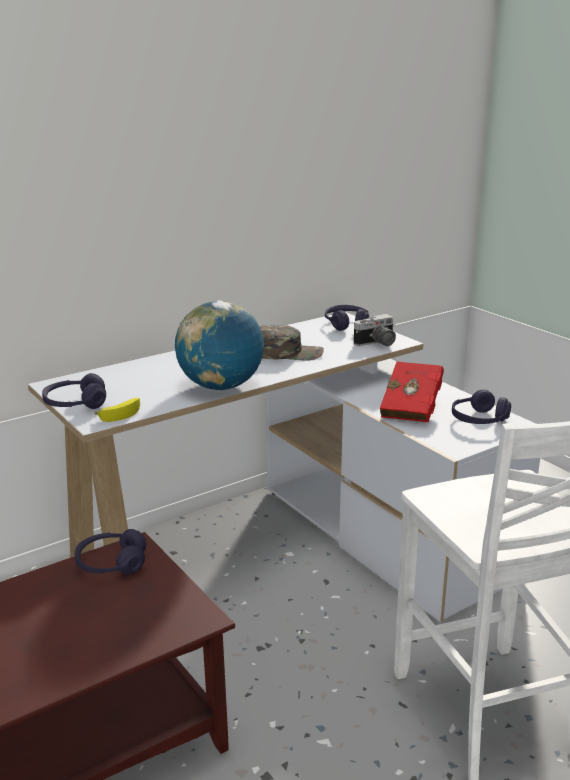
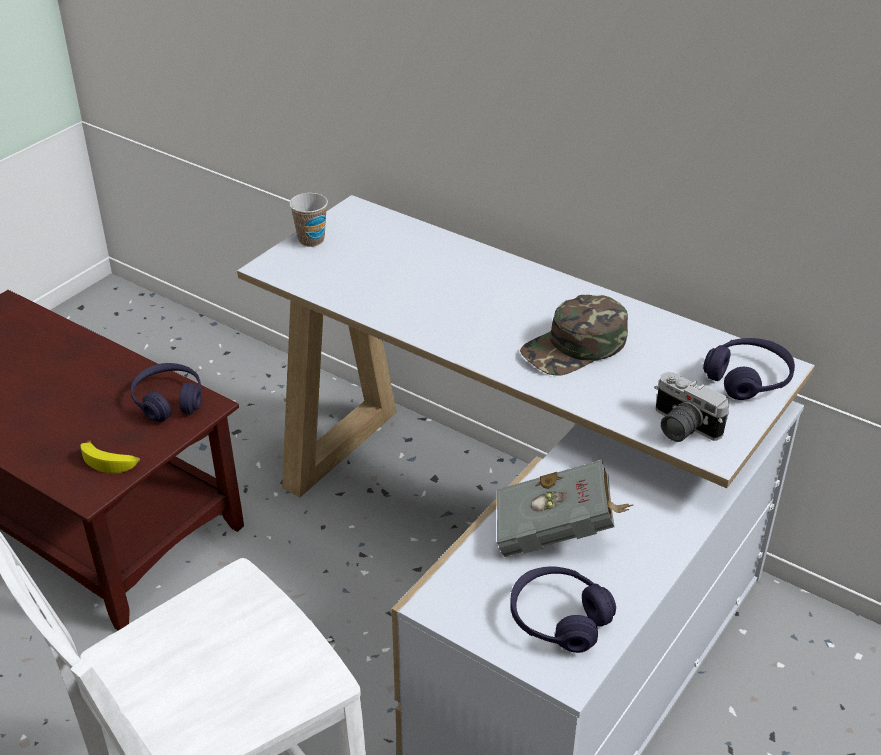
camera: 70 degrees right, 15 degrees up
purple headphones [42,373,106,409] -> cup [289,193,328,247]
banana [95,398,140,422] -> banana moved to [80,440,140,474]
globe [175,300,264,390] -> none
green cap [260,325,324,361] -> green cap turned 75 degrees clockwise [520,295,628,375]
red book [380,361,444,422] -> grey book [497,460,633,557]

